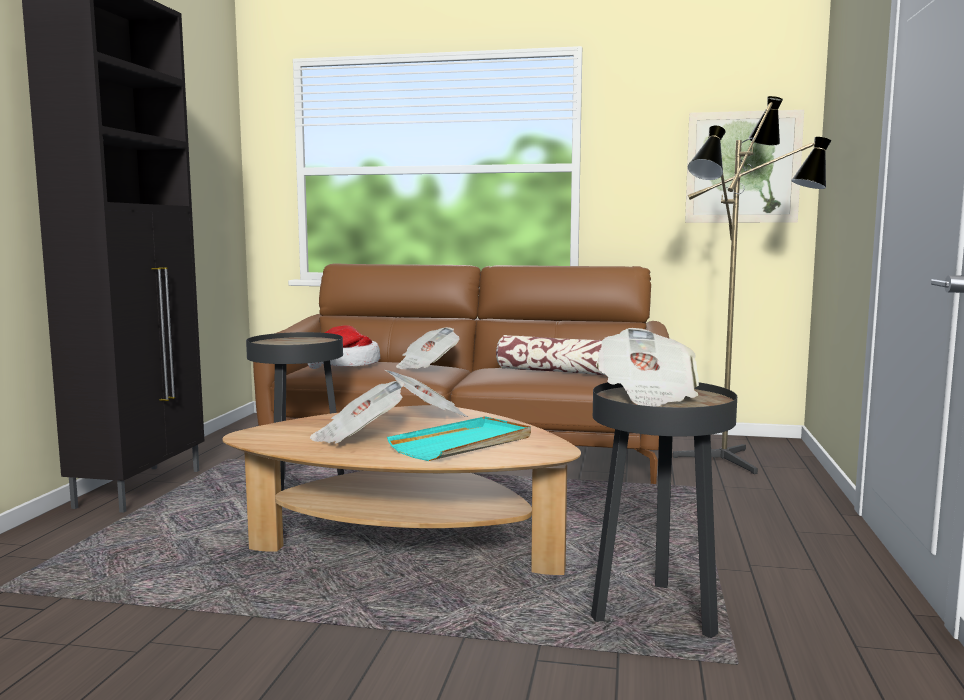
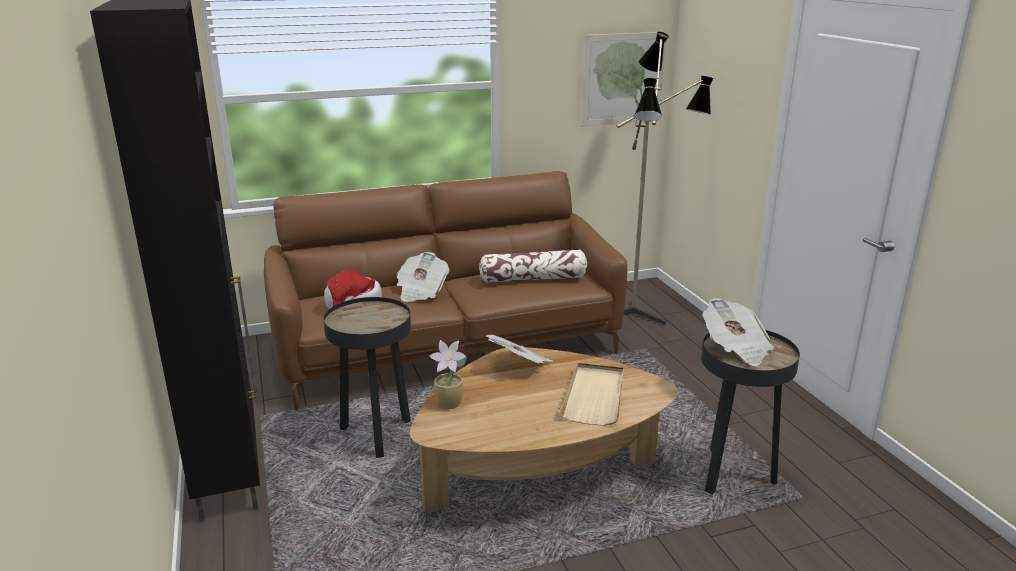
camera: 30 degrees left, 15 degrees up
newspaper [310,381,405,444] -> none
turquoise tray [387,416,531,461] -> beige tray [558,363,624,426]
none -> potted plant [429,340,467,409]

